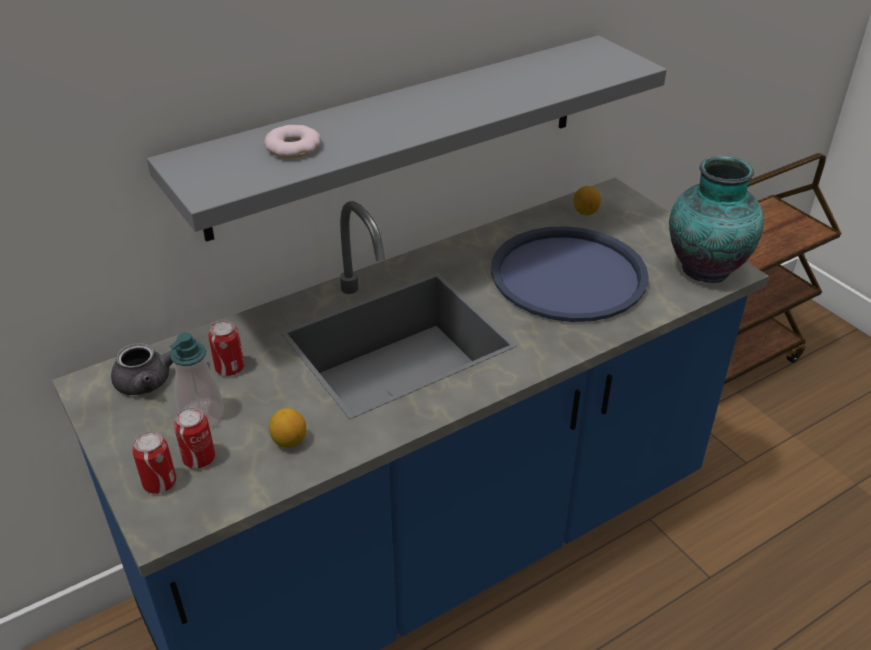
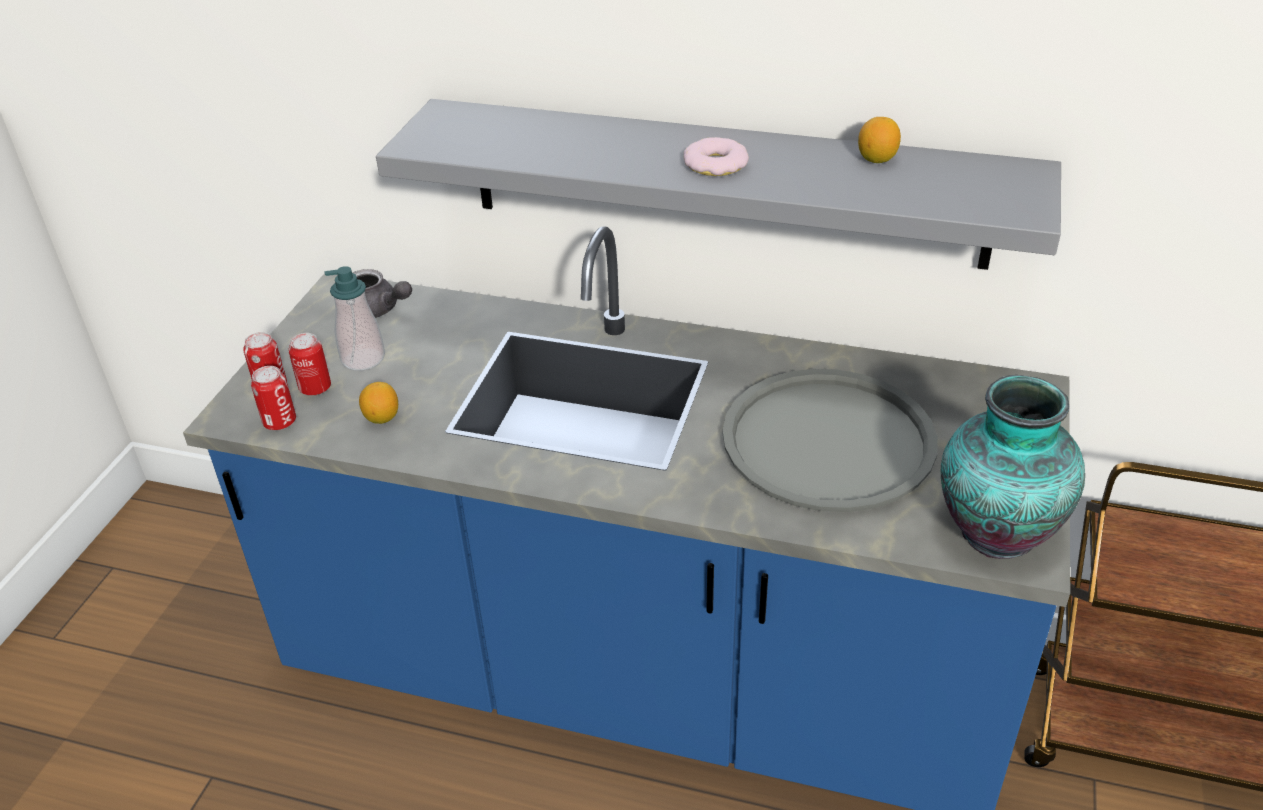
camera: 50 degrees right, 0 degrees up
can [209,320,244,376] -> can moved to [251,366,296,430]
donut [264,125,321,158] -> donut moved to [684,137,749,176]
blue tray [491,226,649,322] -> grey tray [722,369,938,512]
lemon [573,186,601,215] -> lemon moved to [858,117,901,163]

